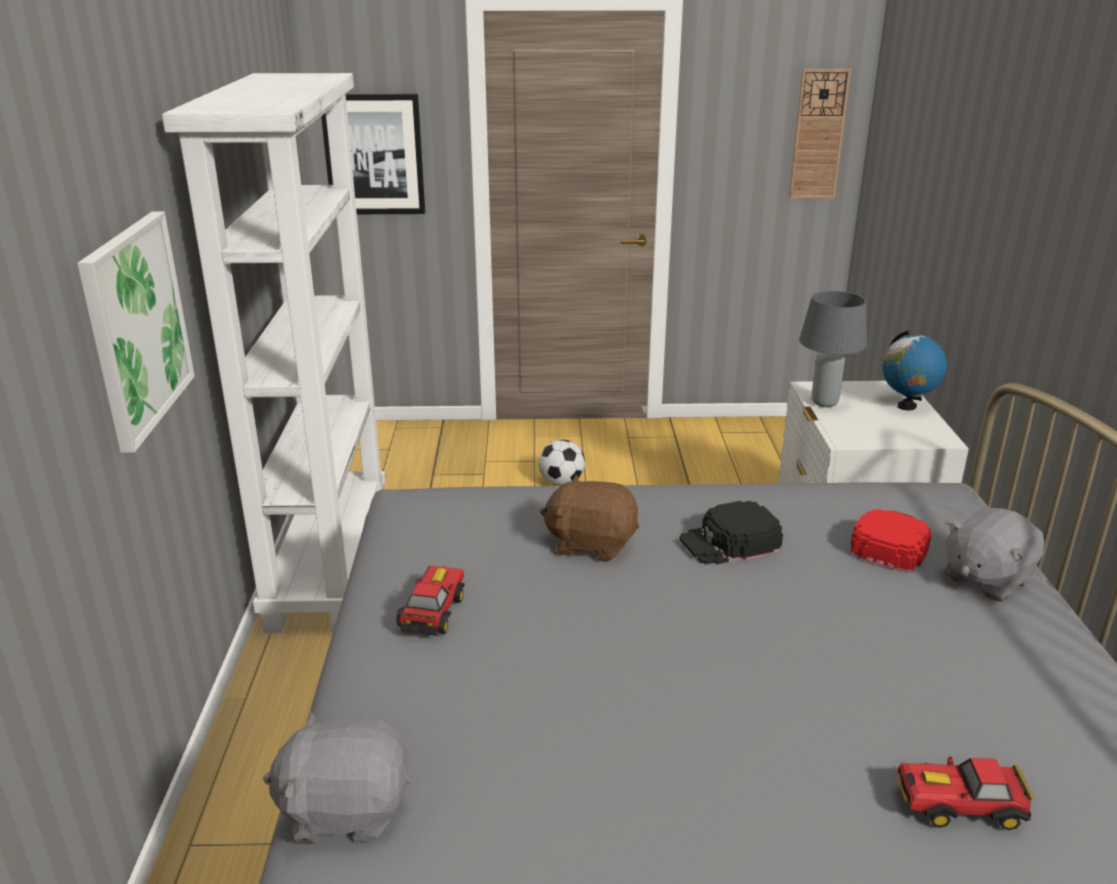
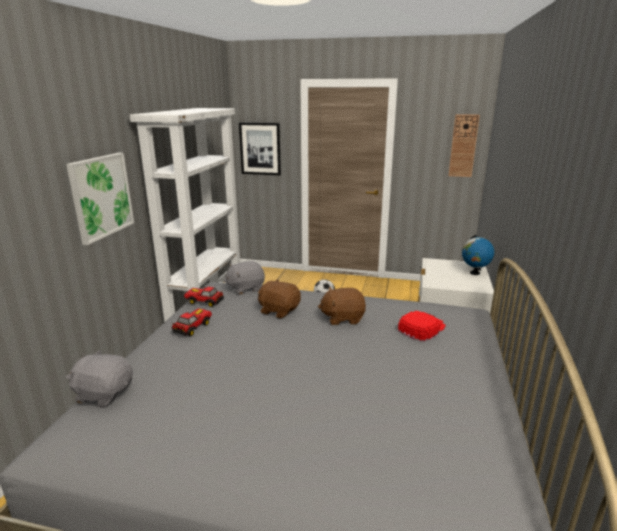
camera: 15 degrees right, 5 degrees down
black cap [679,501,783,565] -> brown plush toy [318,287,366,325]
grey table lamp [799,290,867,407] -> none
toy car [896,757,1034,830] -> toy car moved to [184,287,224,307]
grey plush toy [944,508,1044,602] -> grey plush toy moved to [224,261,265,294]

